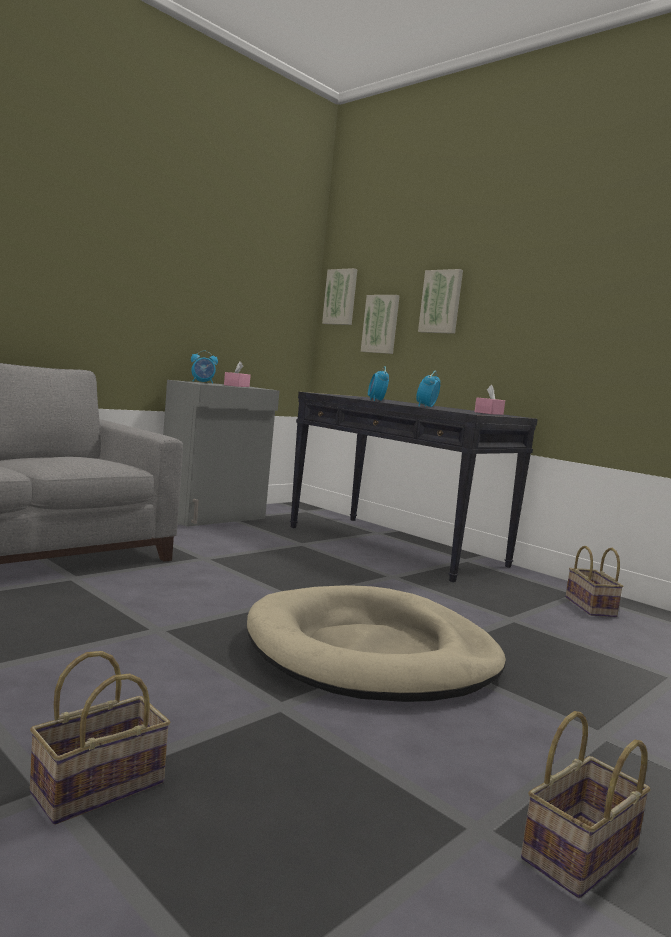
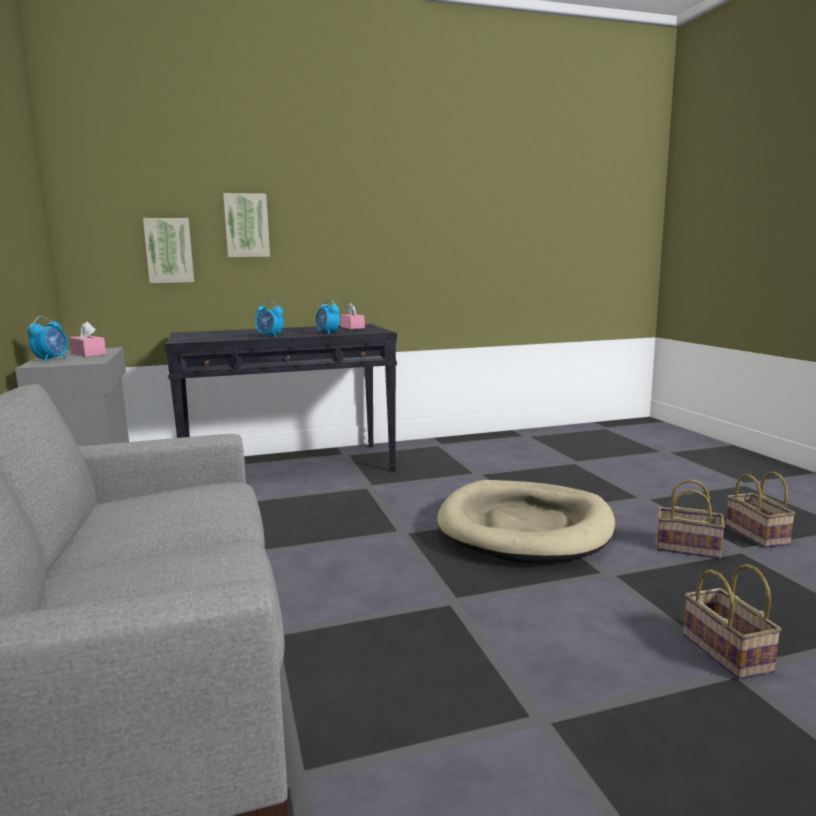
camera: 60 degrees left, 5 degrees up
picture [322,268,357,325] -> none
basket [565,546,624,617] -> basket moved to [657,479,725,559]

